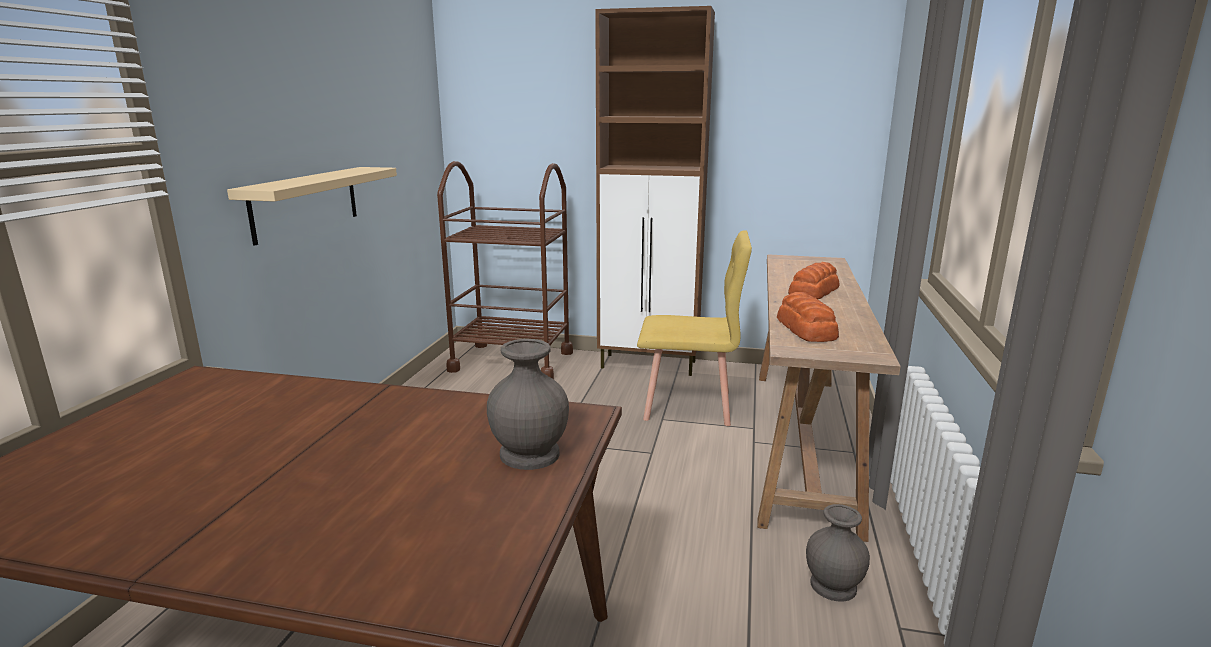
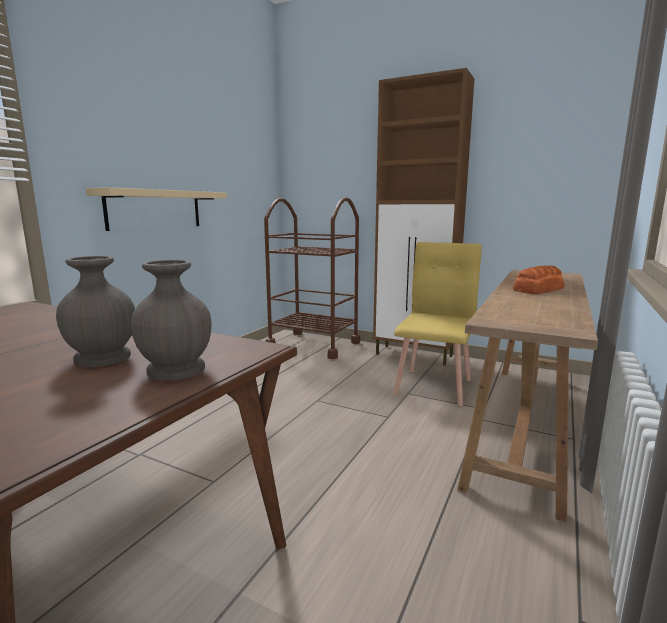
camera: 15 degrees right, 5 degrees down
yellow chair [637,230,752,426] -> yellow chair turned 90 degrees counterclockwise [393,242,482,406]
bread [777,292,839,342] -> none
grey vase [806,504,870,602] -> grey vase moved to [56,256,135,367]

